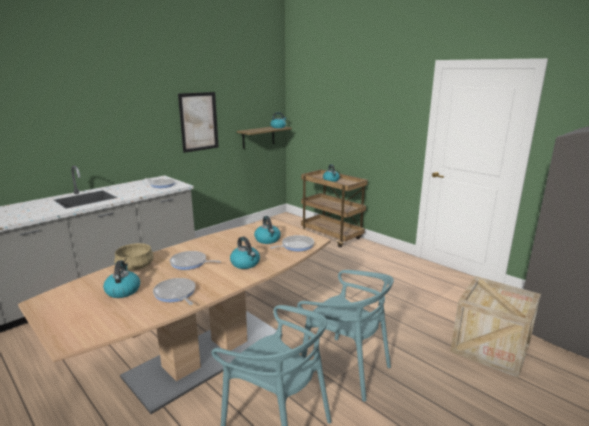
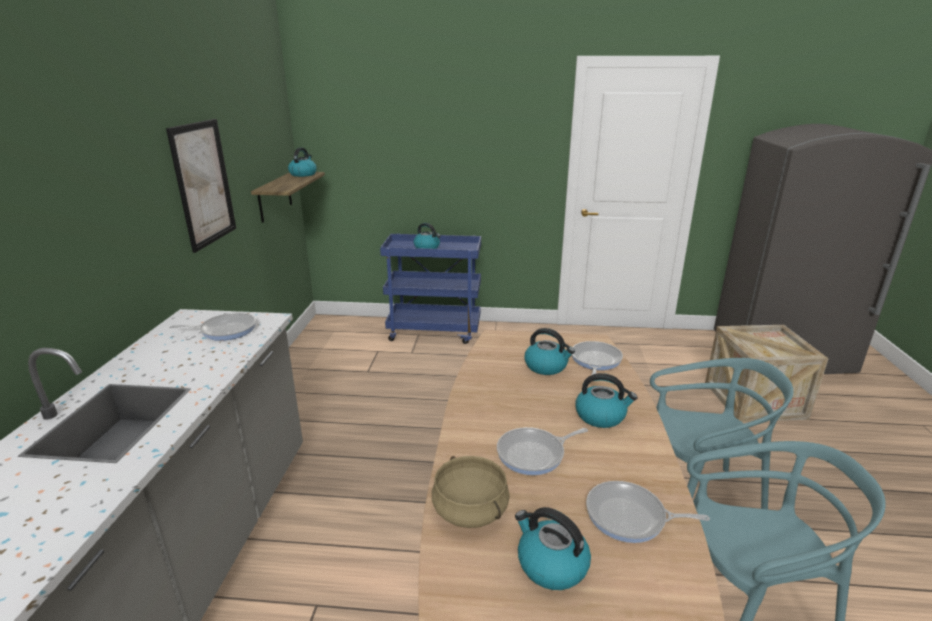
camera: 40 degrees left, 5 degrees up
brown cart [301,169,368,248] -> blue cart [380,233,481,344]

